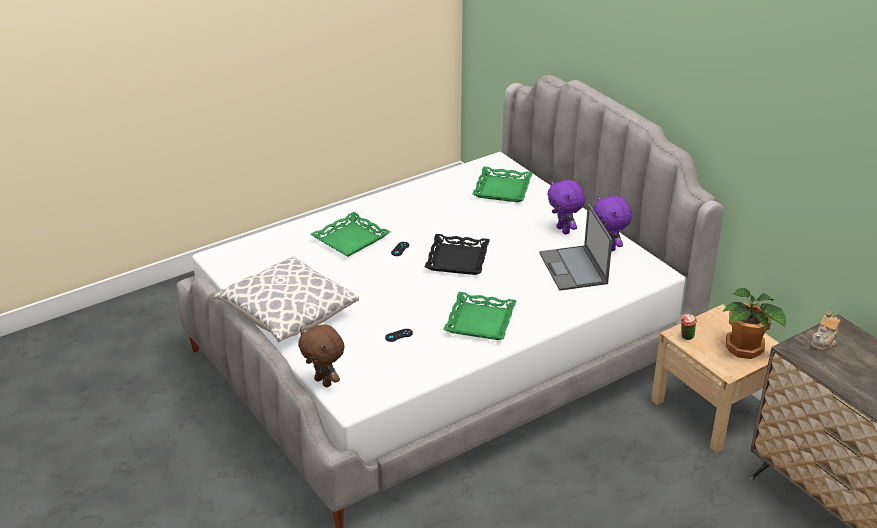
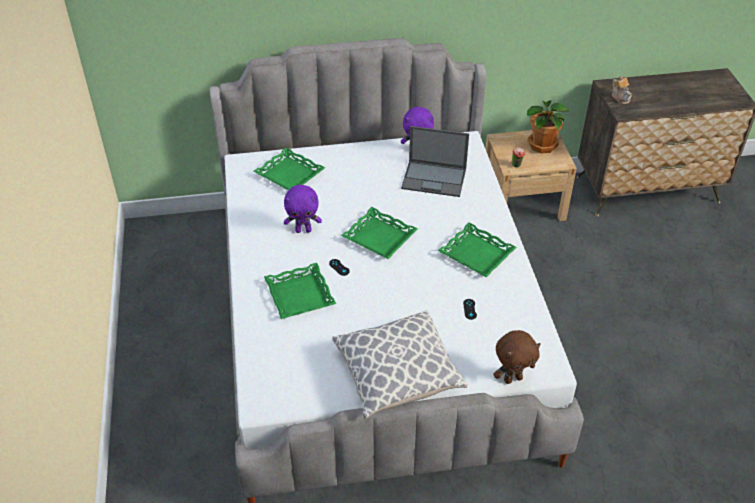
camera: 65 degrees left, 10 degrees up
black tray [425,234,490,275] -> green tray [341,207,418,259]
purple plush toy [547,180,585,234] -> purple plush toy moved to [284,185,322,233]

